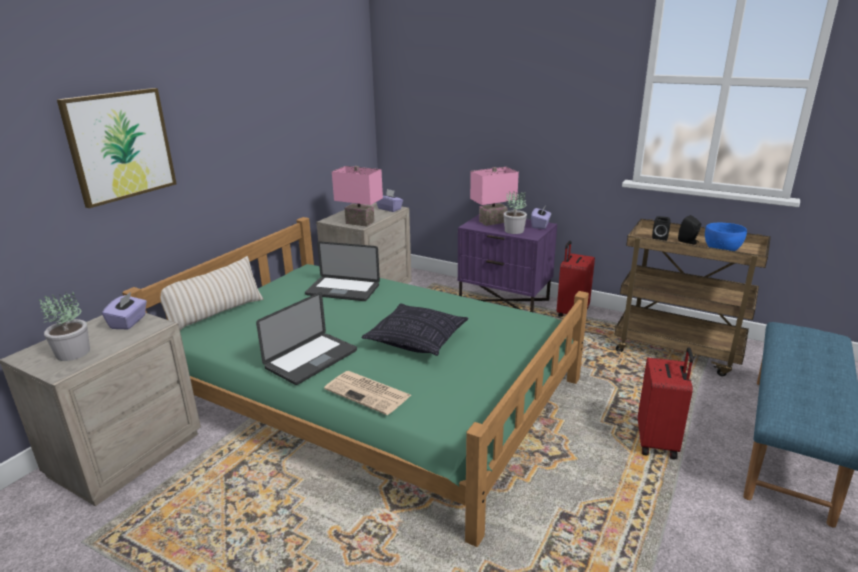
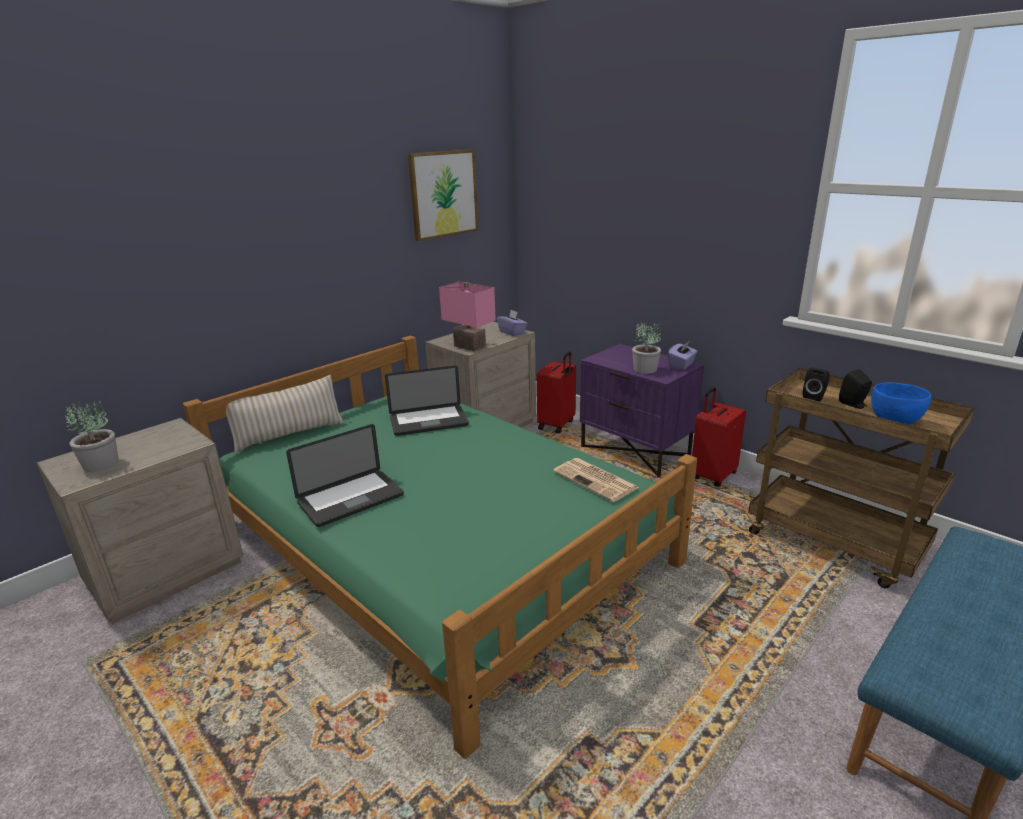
camera: 15 degrees right, 0 degrees up
picture [57,88,177,208] -> picture moved to [408,149,478,241]
purple tissue box [102,292,147,329] -> none
laptop [305,241,380,301] -> laptop turned 45 degrees counterclockwise [385,366,469,436]
newspaper [324,371,411,415] -> newspaper moved to [553,458,640,502]
pillow [362,303,468,356] -> none
pink table lamp [470,167,519,226] -> none
red suitcase [638,347,694,460] -> red suitcase moved to [537,352,576,433]

